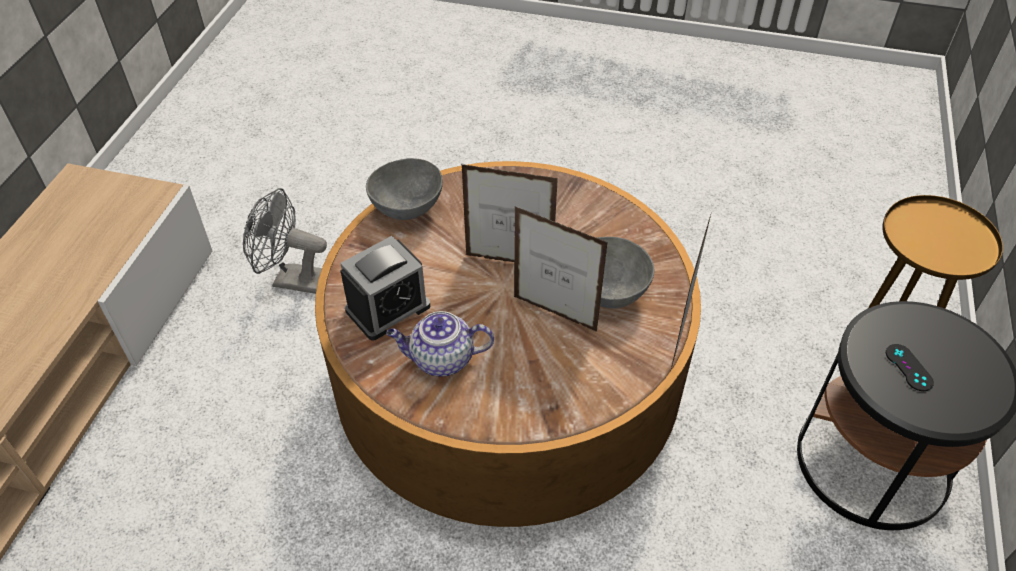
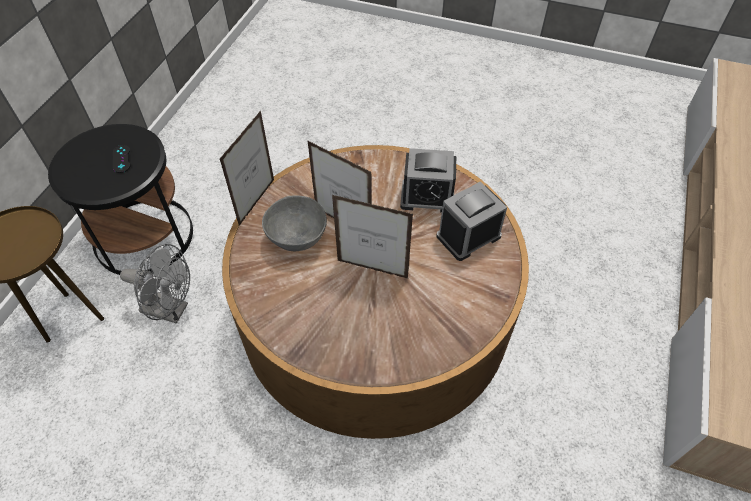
camera: 175 degrees left, 5 degrees up
grey fan [243,188,327,294] -> grey fan moved to [120,244,190,324]
grey bowl [366,158,443,220] -> none
teapot [386,311,494,377] -> alarm clock [400,148,456,212]

